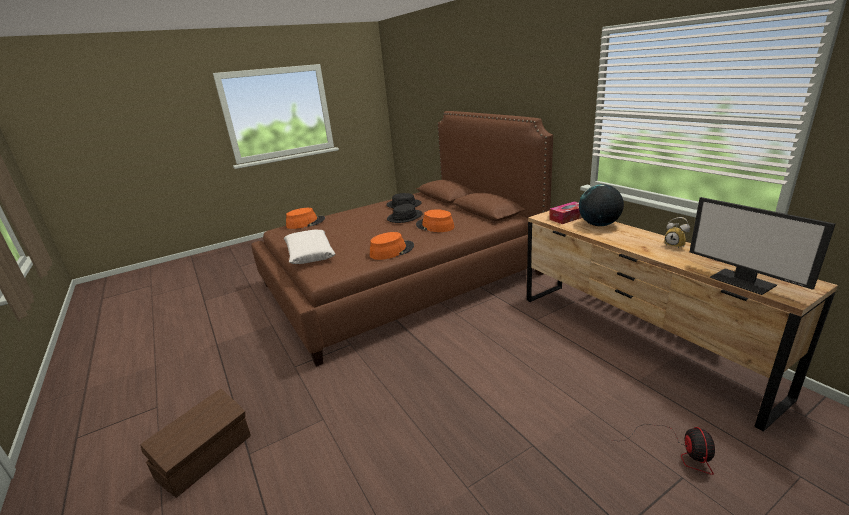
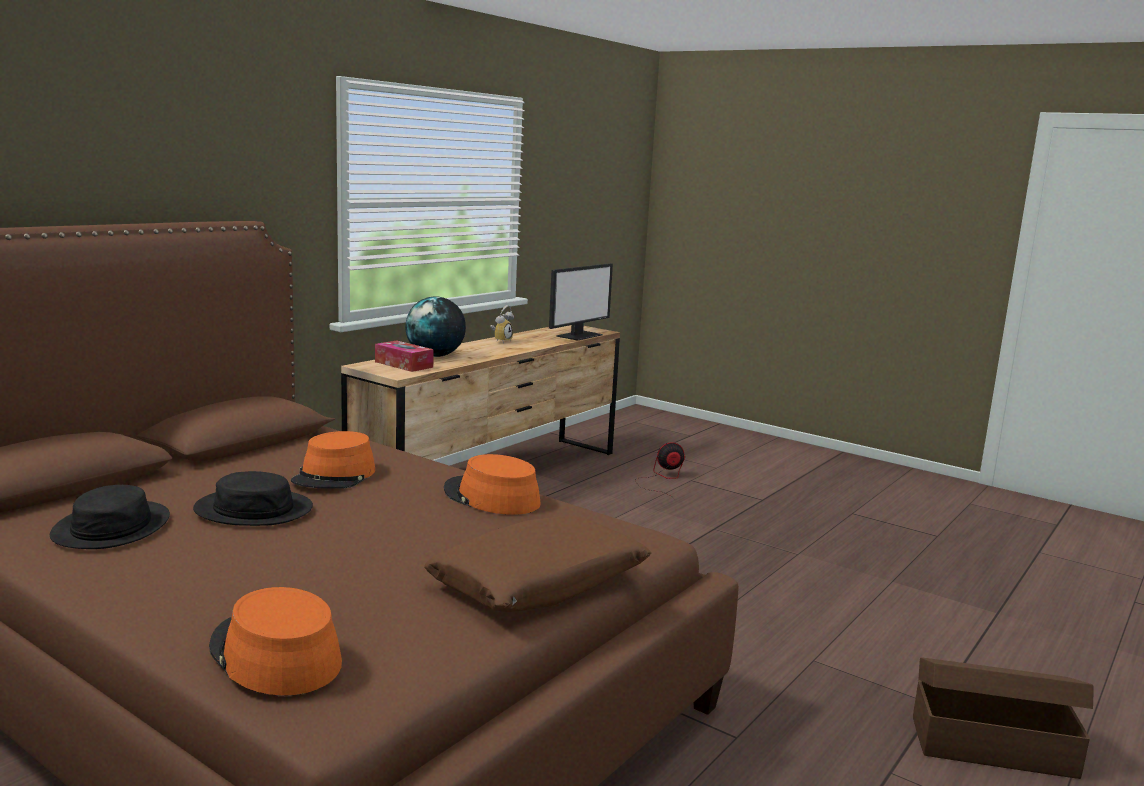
camera: 115 degrees left, 10 degrees down
white pillow [284,230,335,264] -> brown pillow [424,516,651,612]

